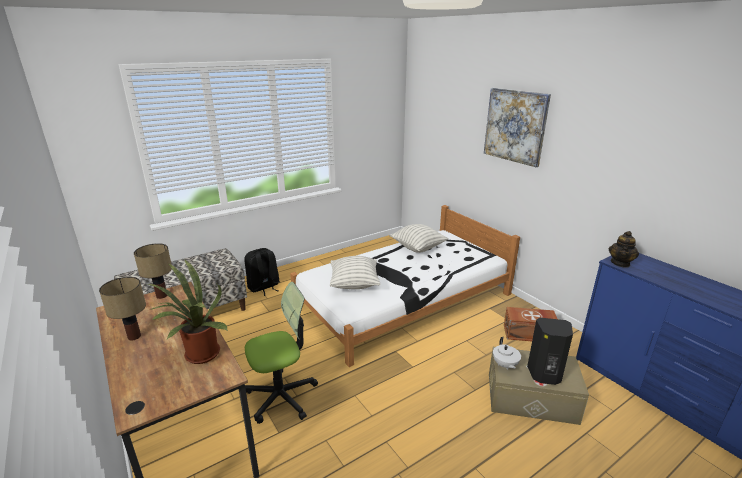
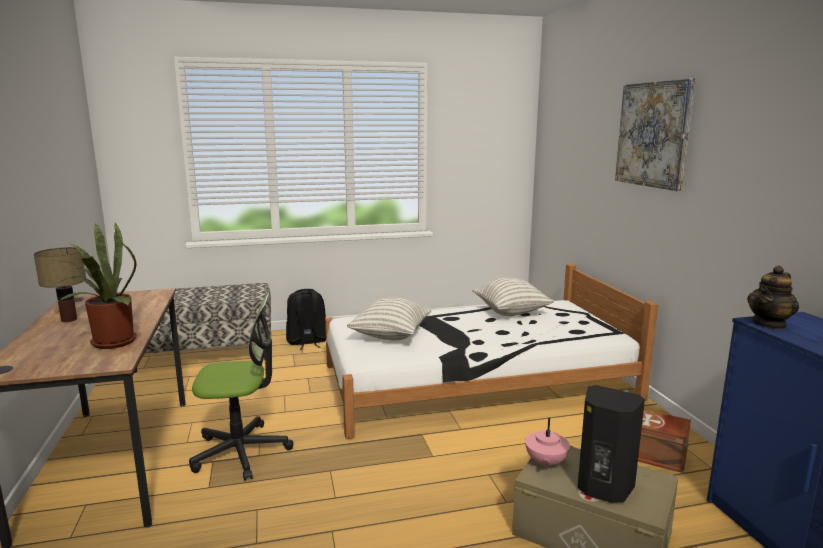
camera: 20 degrees right, 10 degrees down
table lamp [134,243,172,299] -> none
white teapot [493,337,521,370] -> pink teapot [525,418,570,470]

